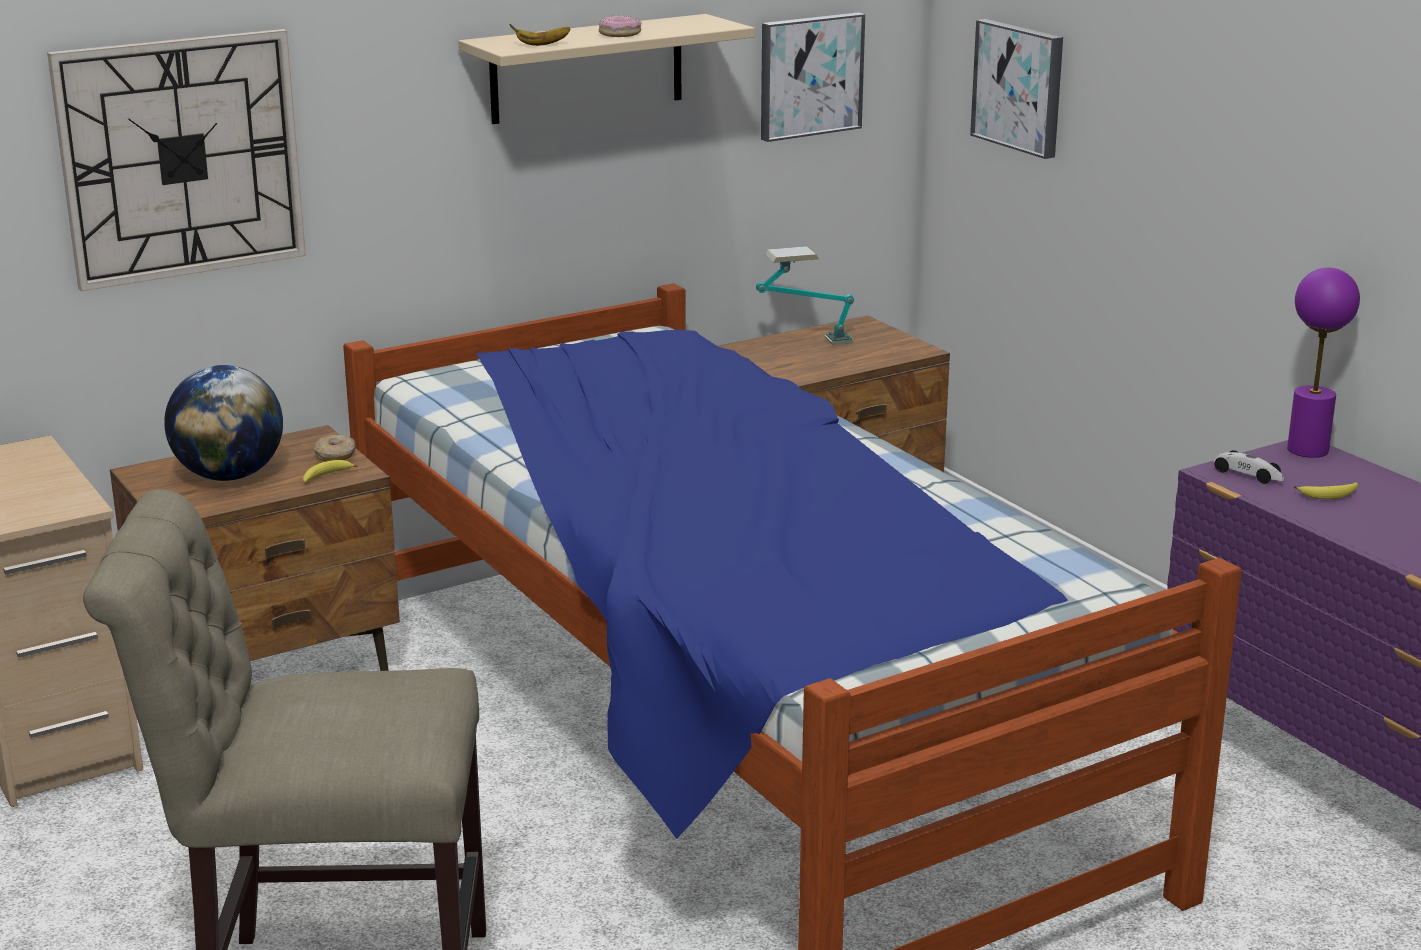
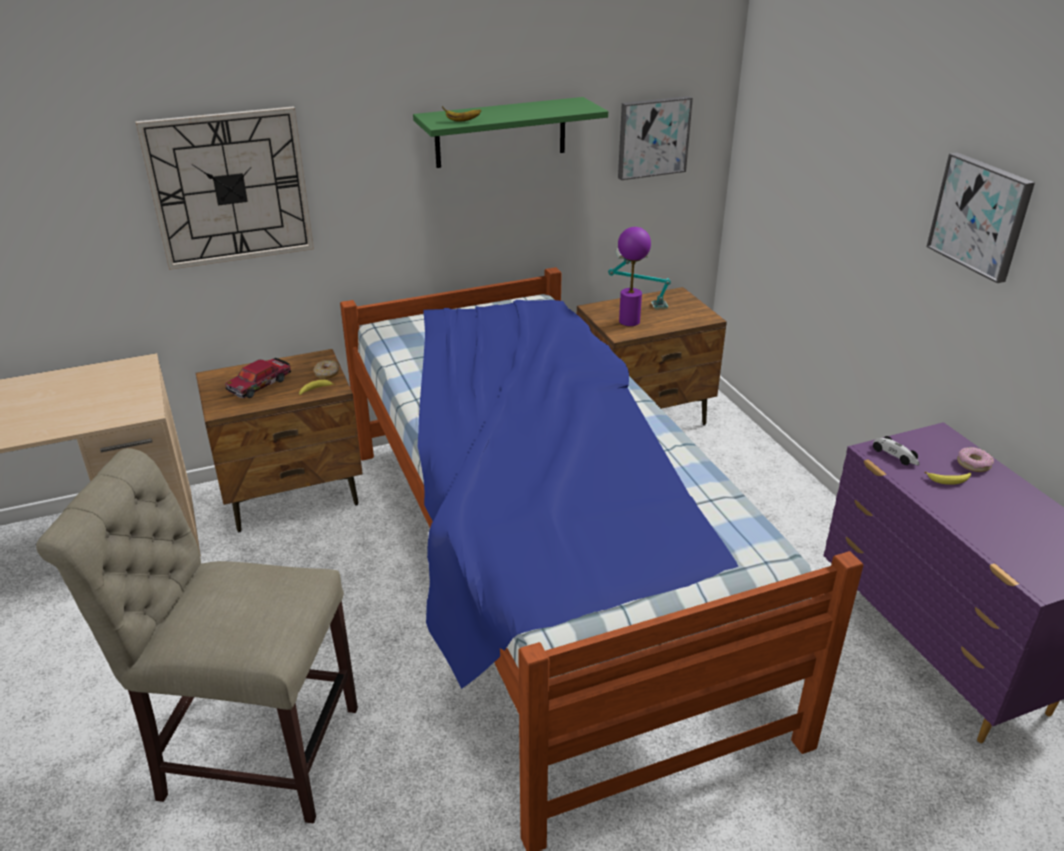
camera: 10 degrees right, 10 degrees up
globe [164,365,283,481] -> toy car [225,358,291,398]
beige shelf [458,14,755,124] -> green shelf [413,97,608,168]
donut [599,16,641,37] -> donut moved to [957,447,994,472]
picture [970,19,1063,159] -> picture moved to [927,152,1035,283]
purple table lamp [1287,268,1360,458] -> purple table lamp moved to [618,227,651,326]

